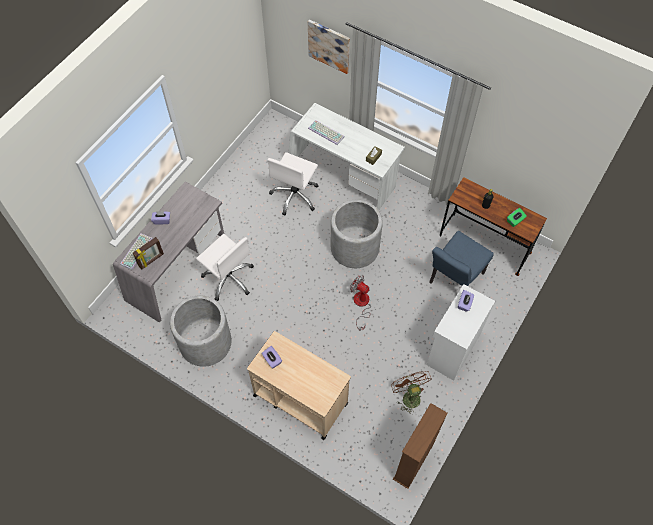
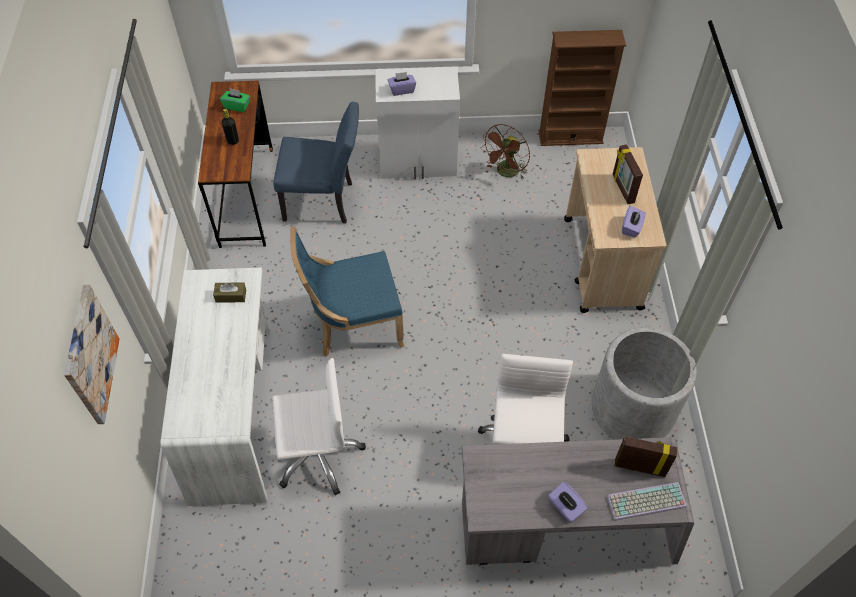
camera: 125 degrees left, 5 degrees down
keyboard [308,120,344,145] -> none
grey planter [331,200,383,268] -> blue chair [290,226,405,357]
fan [350,275,371,331] -> none
none -> picture frame [613,144,643,204]

